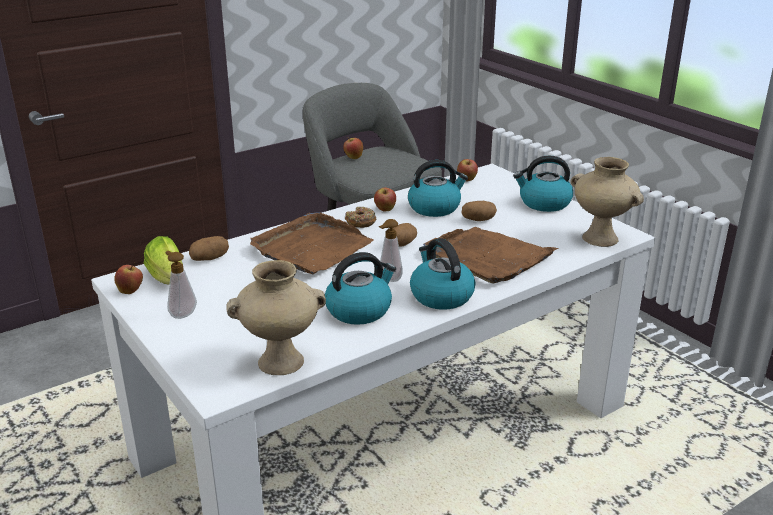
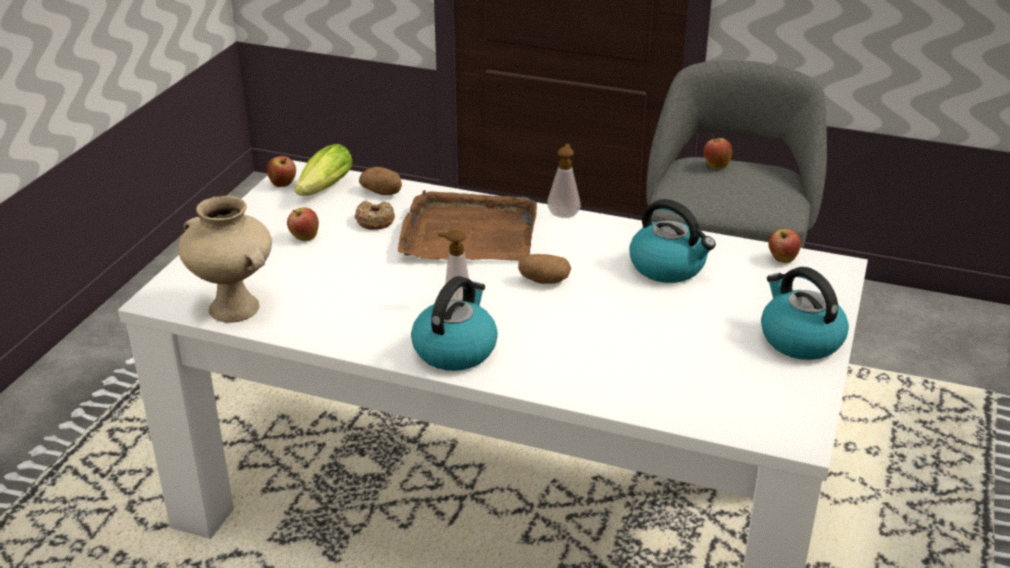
camera: 55 degrees right, 5 degrees up
soap dispenser [165,251,197,319] -> soap dispenser moved to [547,144,581,218]
kettle [325,252,396,325] -> none
donut [345,207,376,228] -> donut moved to [355,201,395,230]
apple [374,187,396,212] -> apple moved to [287,208,319,241]
brown tray [423,227,559,284] -> none
potato [461,201,497,221] -> none
beige vase [571,157,644,247] -> none

